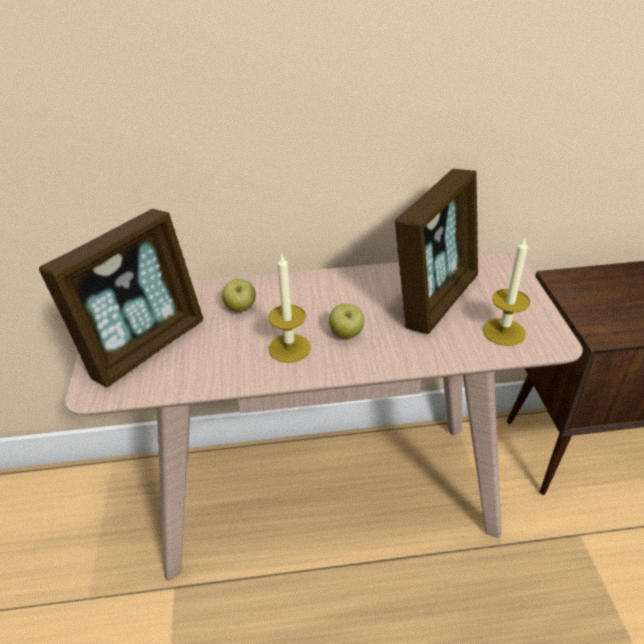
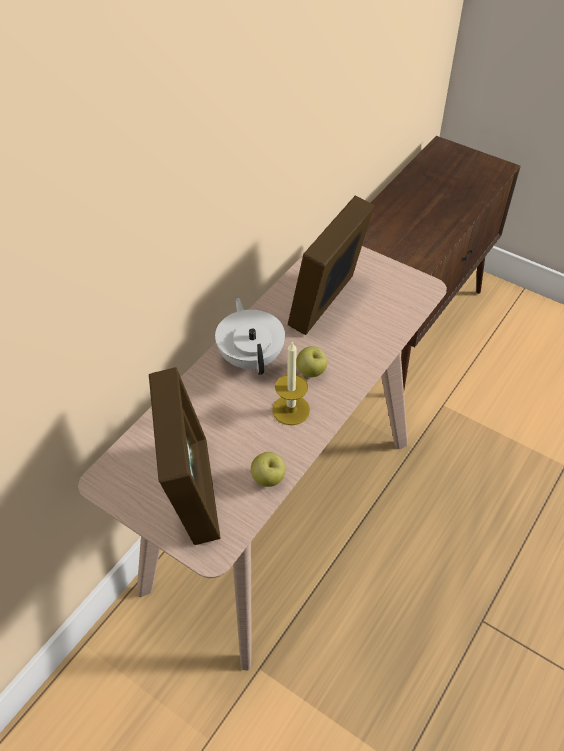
camera: 50 degrees left, 10 degrees up
apple [222,279,256,312] -> apple moved to [251,452,286,487]
picture frame [395,169,478,334] -> picture frame turned 135 degrees counterclockwise [288,195,375,335]
candle [483,237,530,346] -> none
none -> white teapot [215,297,285,375]

